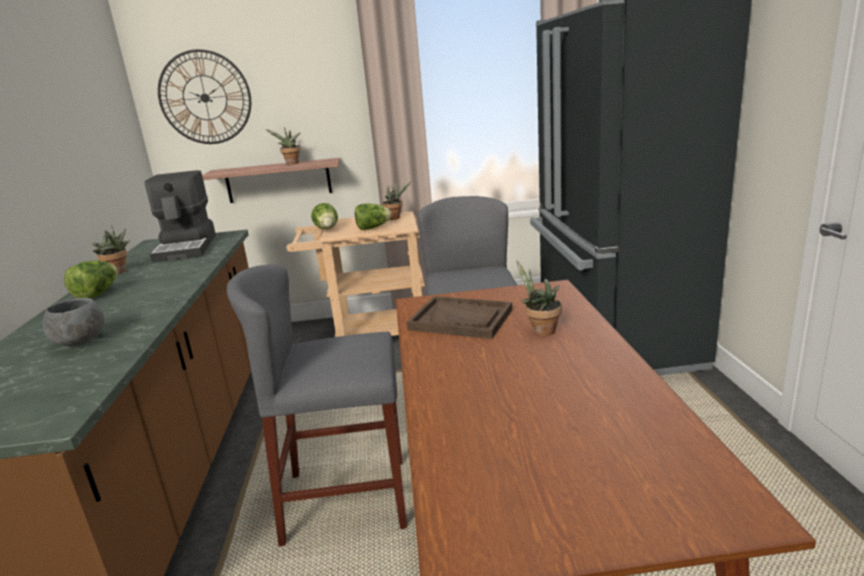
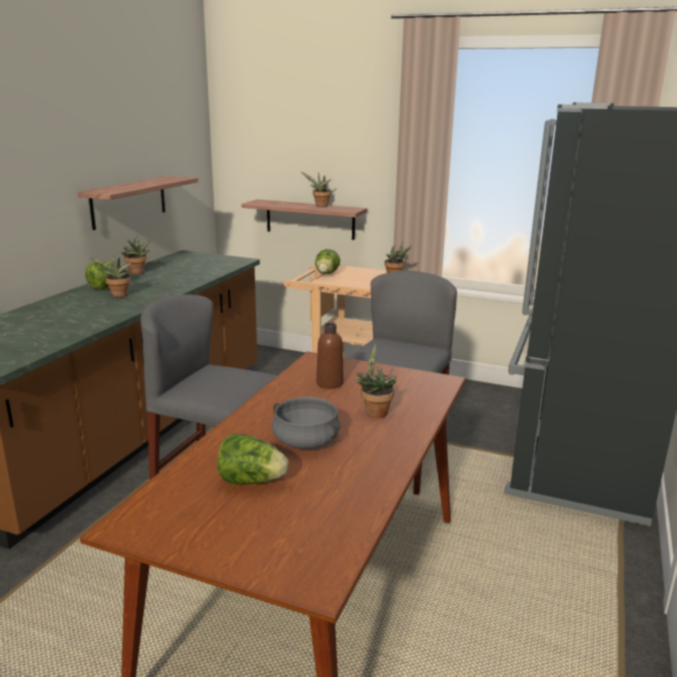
camera: 25 degrees right, 0 degrees up
grey bowl [43,298,105,346] -> none
coffee machine [144,170,216,263] -> none
wall clock [158,49,251,144] -> none
lettuce [355,204,392,230] -> lettuce moved to [217,433,289,485]
brown tray [407,296,512,339] -> brown bottle [316,323,343,389]
none -> shelf [77,176,198,230]
none -> potted plant [90,255,133,297]
none -> grey cooking pot [272,397,340,449]

